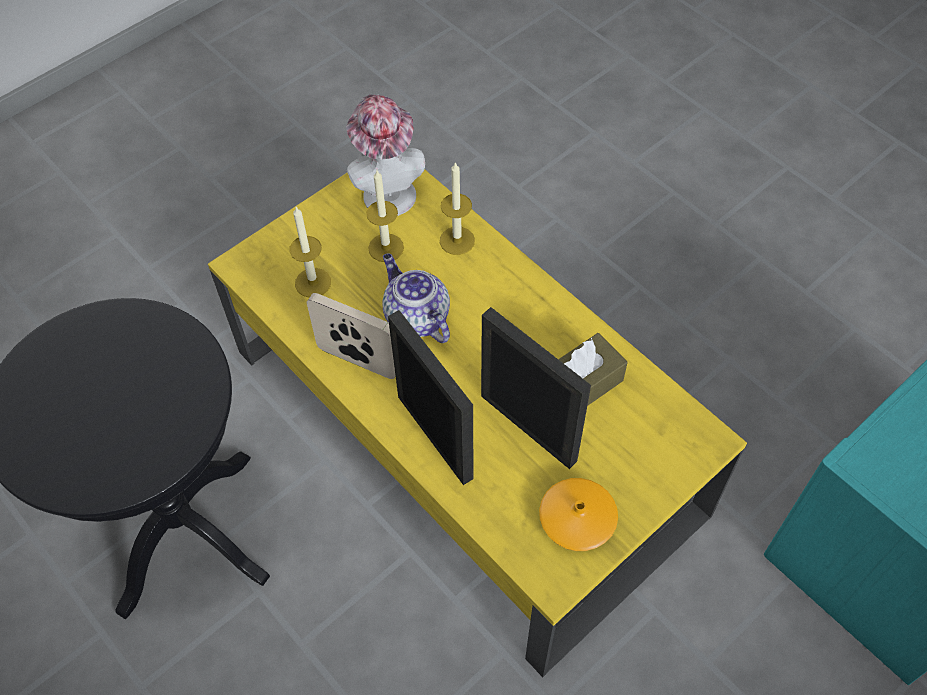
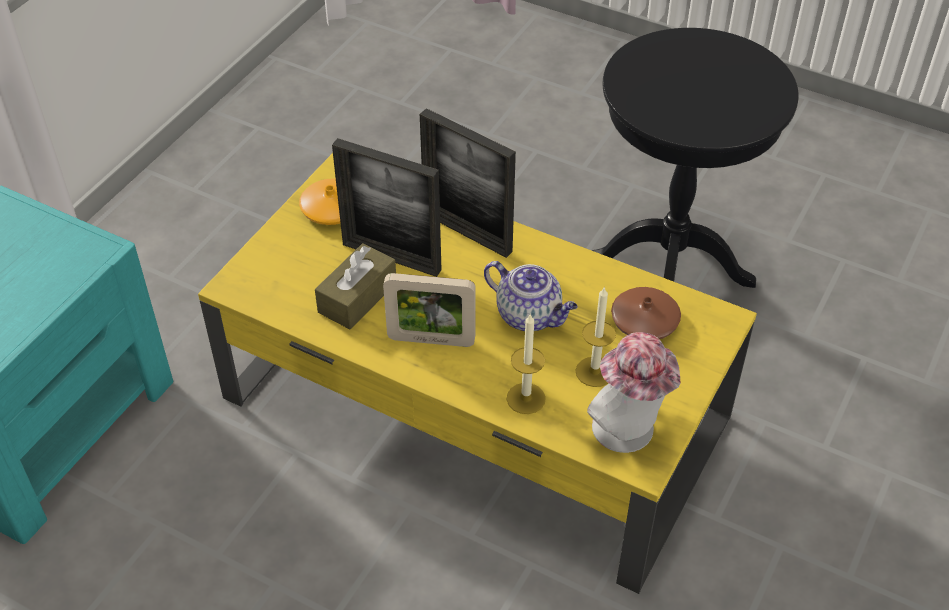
camera: 160 degrees right, 10 degrees down
candle [289,207,331,298] -> brown vase [611,287,681,339]
picture frame [307,293,395,379] -> picture frame moved to [383,273,476,347]

